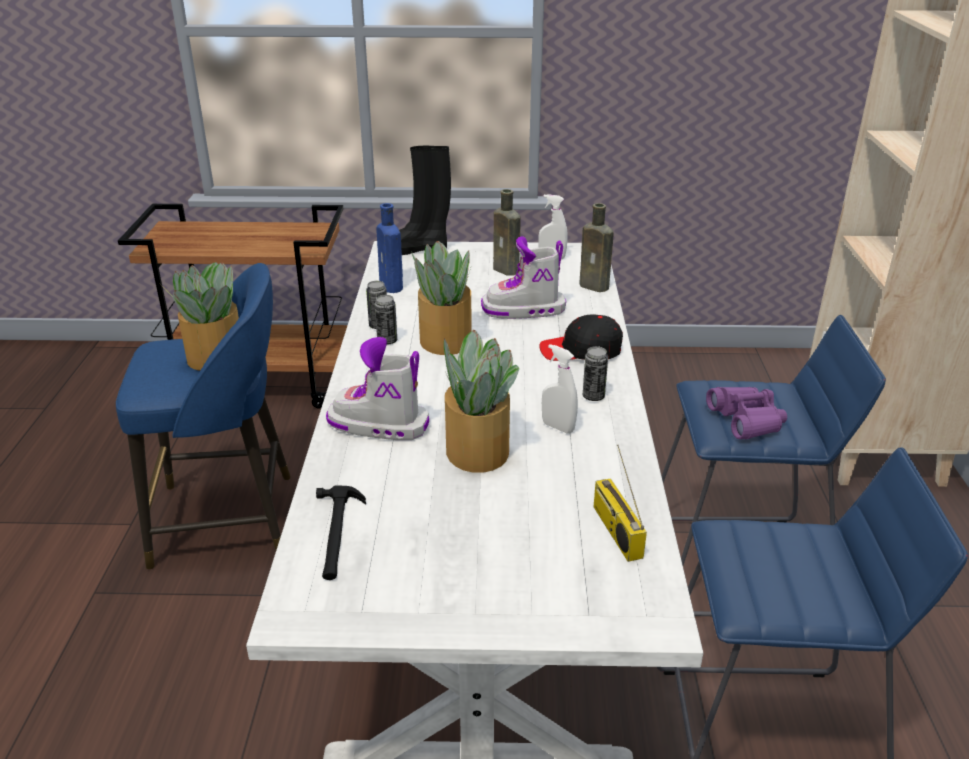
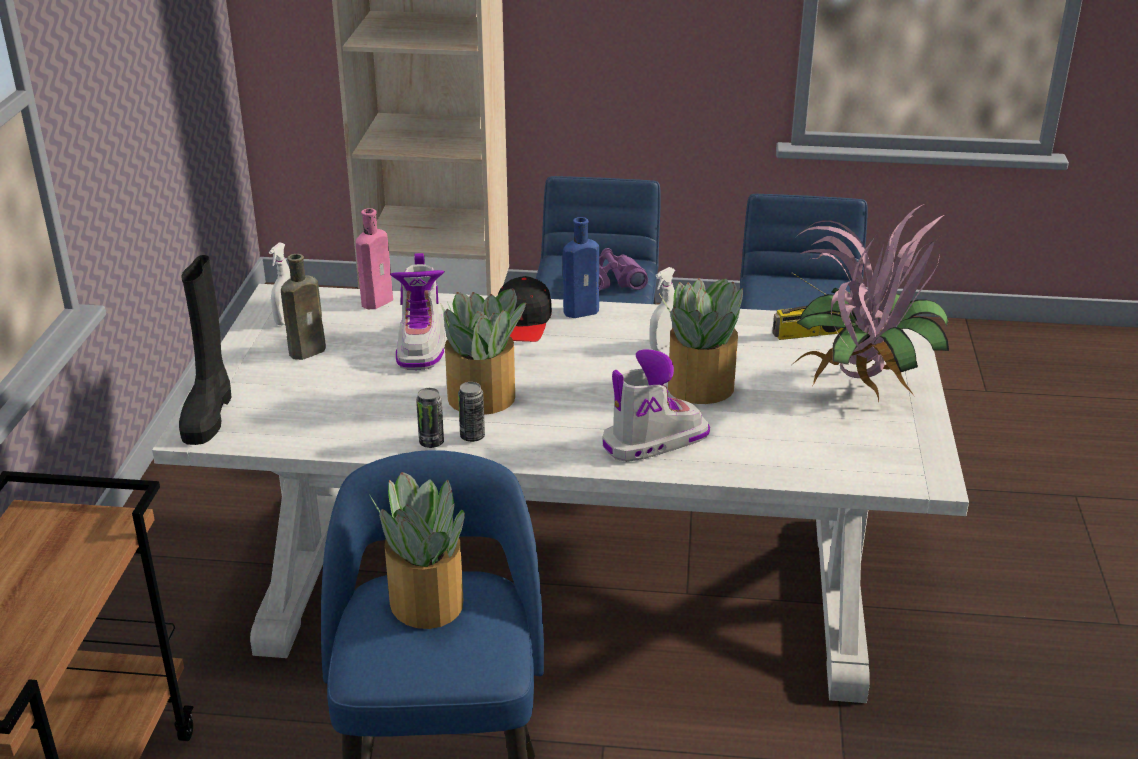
camera: 85 degrees left, 0 degrees up
hammer [316,486,366,580] -> none
boot [326,337,429,440] -> boot turned 135 degrees counterclockwise [602,349,710,462]
blue bottle [376,203,403,293] -> blue bottle moved to [563,217,599,318]
brown bottle [580,203,613,292] -> pink bottle [356,208,393,309]
can [583,346,608,401] -> none
none -> potted plant [793,204,949,404]

